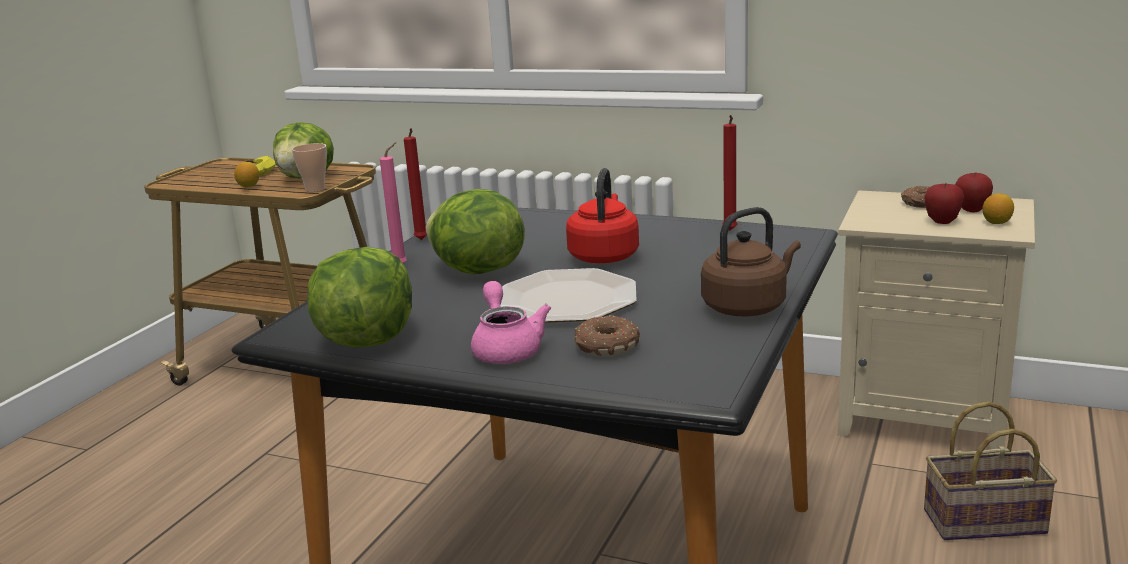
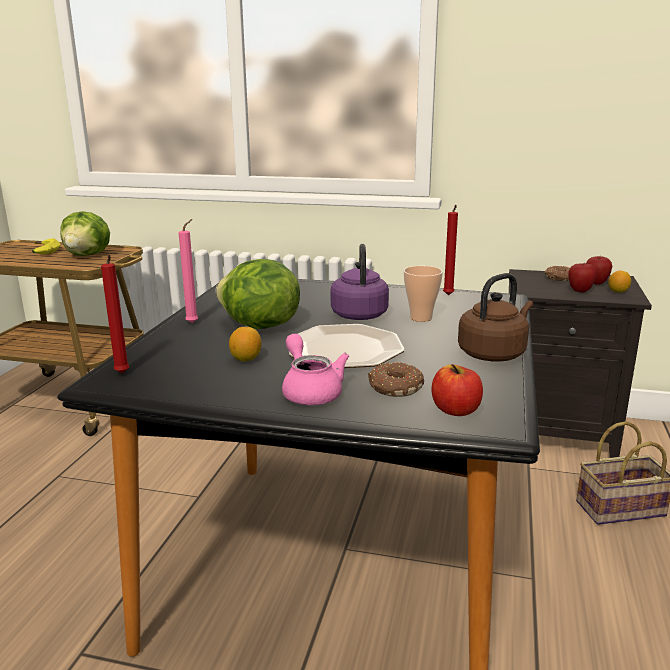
camera: 10 degrees left, 0 degrees up
lemon [234,162,259,187] -> lemon moved to [229,327,262,362]
cup [292,143,327,192] -> cup moved to [404,266,443,322]
lettuce [307,247,412,347] -> none
red candle [404,128,427,240] -> red candle moved to [101,255,129,374]
red kettle [566,168,639,263] -> purple kettle [331,244,389,320]
beige nightstand [838,190,1035,449] -> black nightstand [509,269,652,458]
none -> apple [431,364,483,416]

